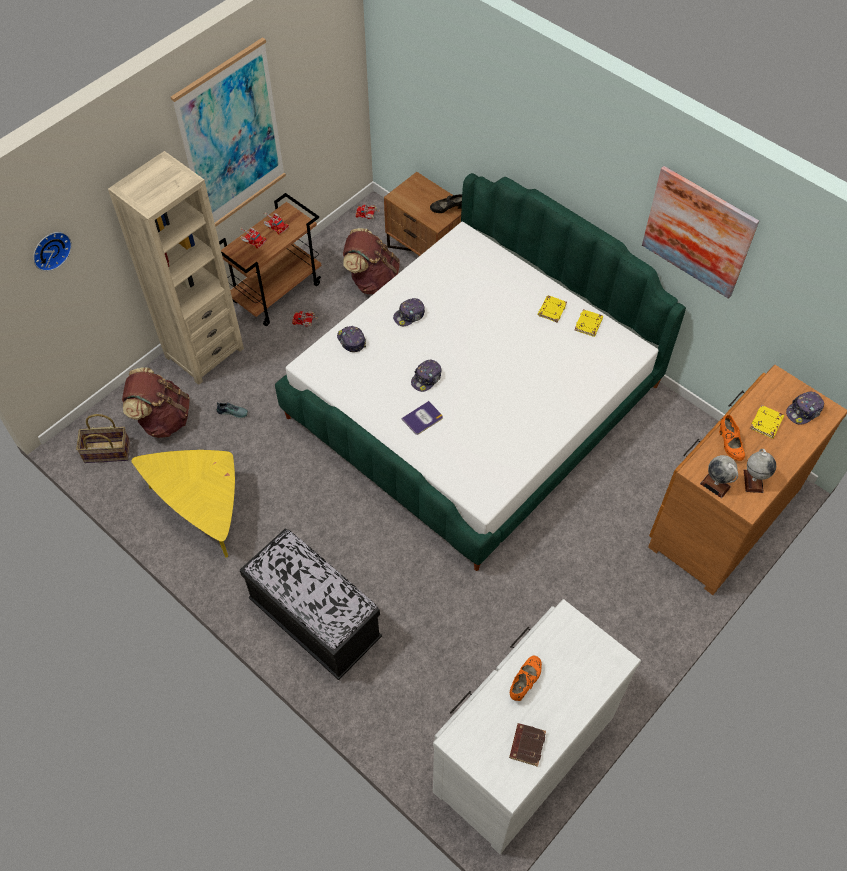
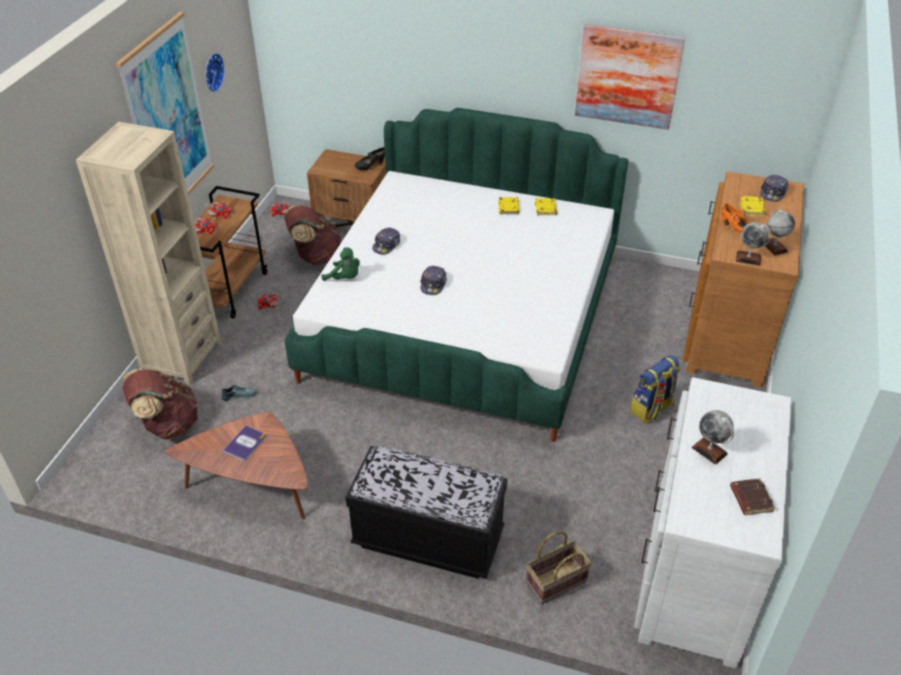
camera: 25 degrees left, 15 degrees down
wall clock [33,232,72,271] -> wall clock moved to [205,53,225,92]
basket [76,414,130,463] -> basket moved to [526,531,591,604]
yellow coffee table [131,450,235,558] -> brown coffee table [165,412,308,519]
cap [337,326,366,352] -> green plush toy [321,247,360,281]
book [402,401,443,435] -> book moved to [223,425,267,461]
orange shoe [510,656,542,701] -> globe [691,410,734,465]
none -> backpack [630,355,680,423]

